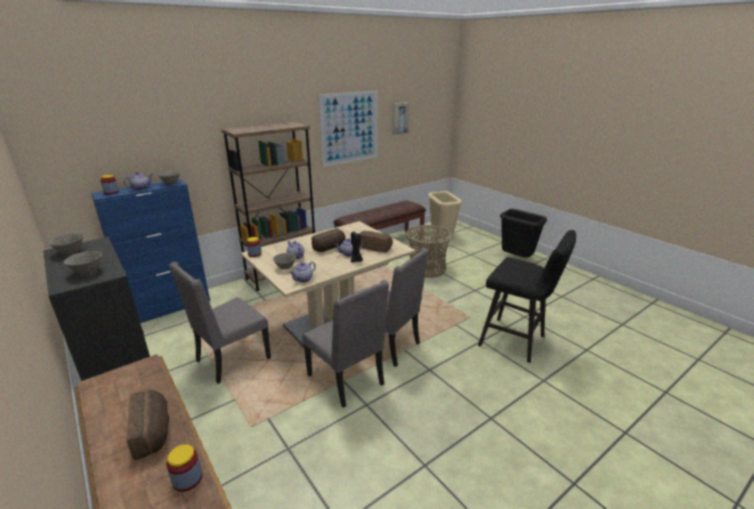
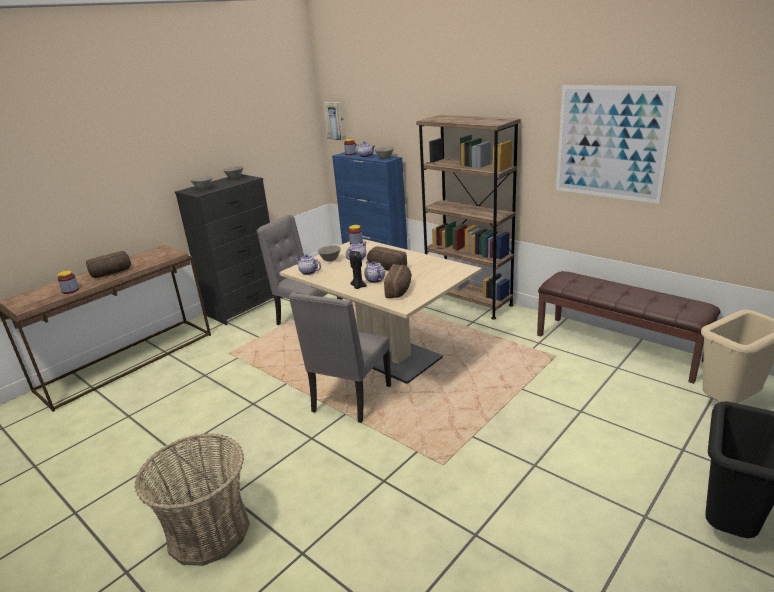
camera: 80 degrees right, 0 degrees up
grey chair [302,280,389,408] -> none
picture [393,102,410,135] -> picture moved to [323,102,346,141]
basket [406,225,453,278] -> basket moved to [135,433,250,566]
black stool [478,230,576,363] -> none

